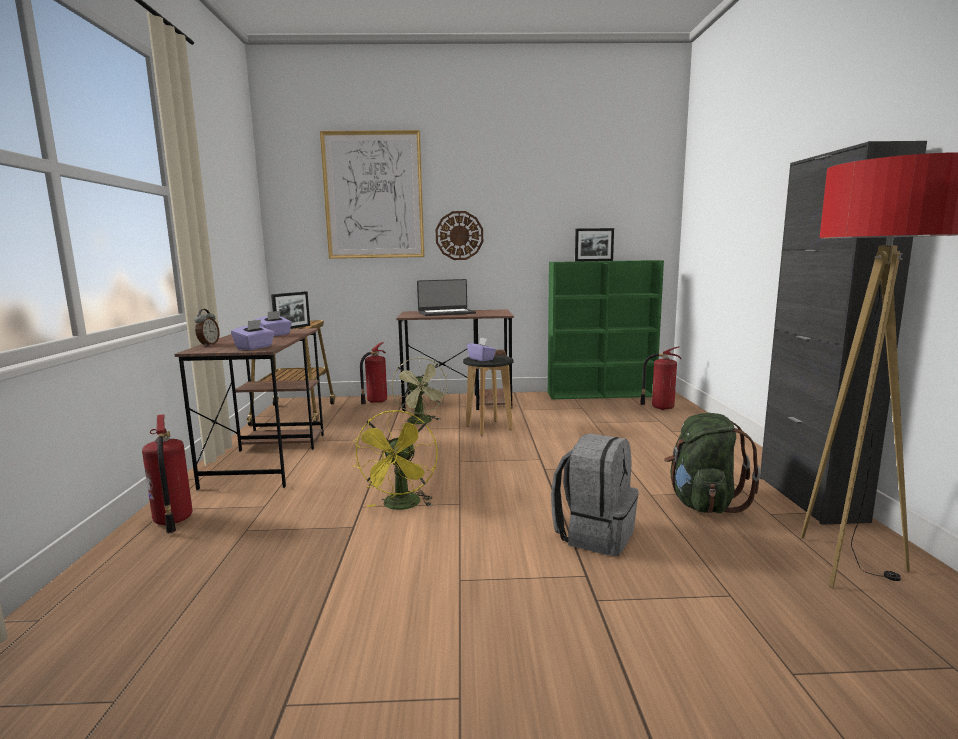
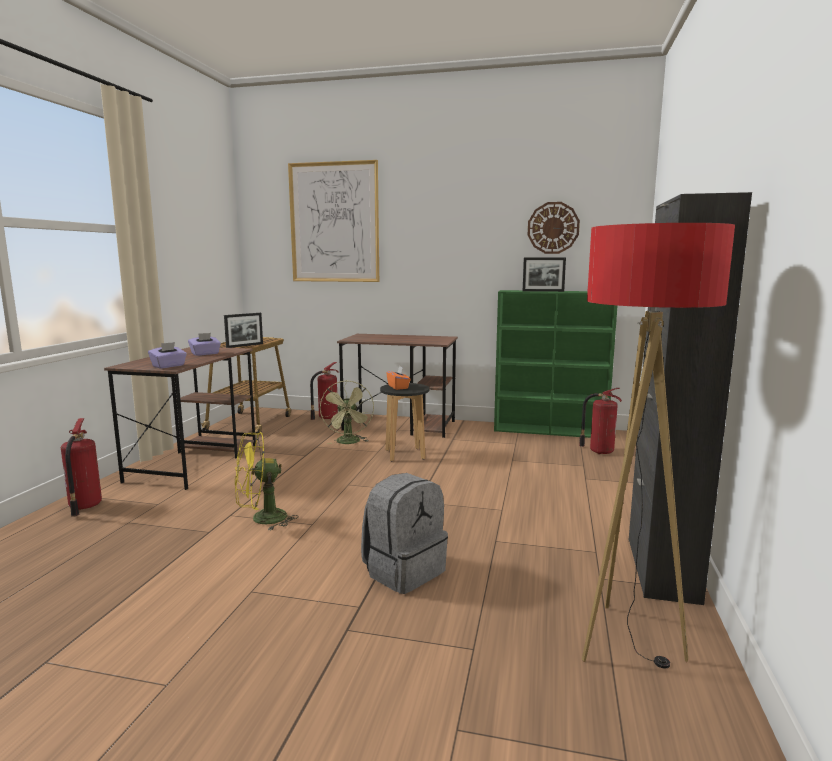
camera: 15 degrees right, 0 degrees up
alarm clock [194,309,220,346] -> none
yellow fan [352,410,438,510] -> yellow fan turned 45 degrees clockwise [235,432,299,531]
laptop [417,279,476,316] -> none
wall clock [436,211,483,260] -> wall clock moved to [528,202,580,254]
purple tissue box [467,338,496,361] -> orange tissue box [386,366,411,390]
green backpack [664,413,761,513] -> none

